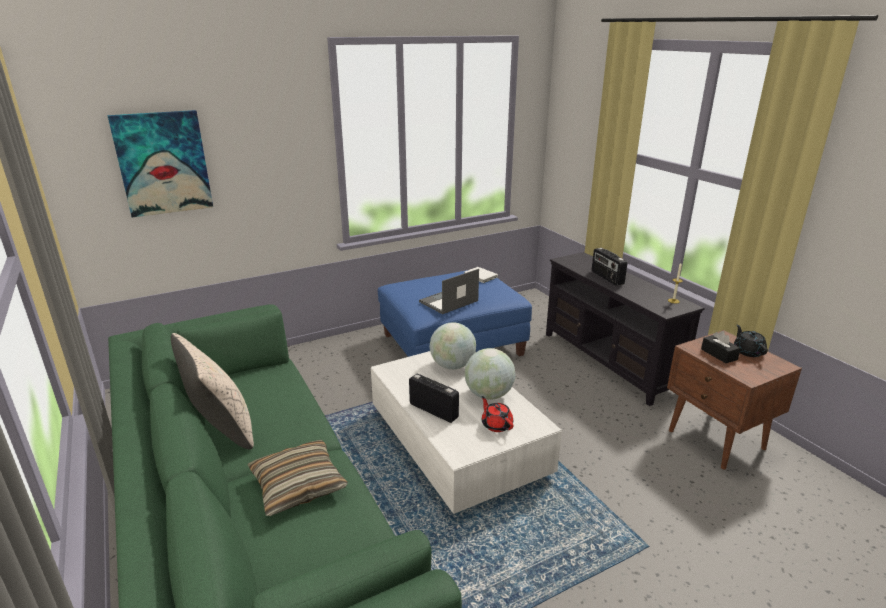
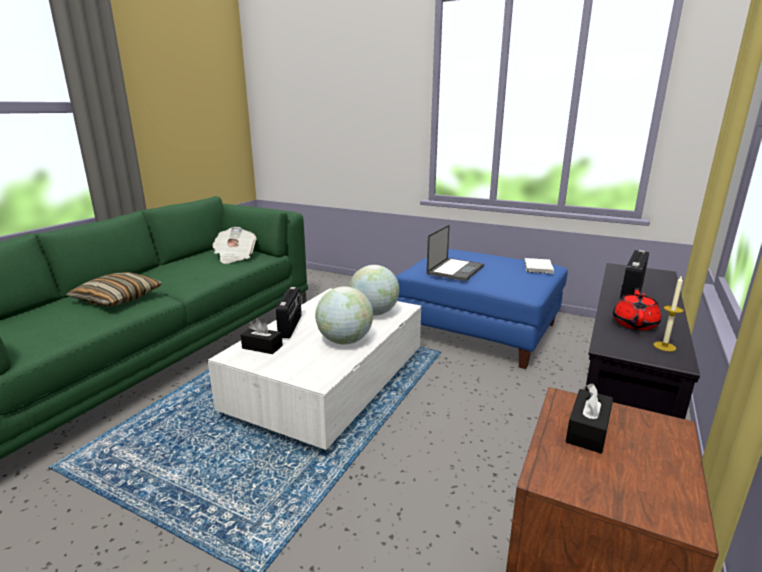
camera: 55 degrees right, 5 degrees down
picture [107,110,213,217] -> none
beige pillow [171,333,254,449] -> none
laptop [419,269,479,314] -> laptop turned 105 degrees clockwise [426,224,484,281]
red teapot [482,396,513,432] -> red teapot moved to [613,288,661,330]
black teapot [734,325,768,357] -> none
none -> newspaper [212,227,257,264]
none -> black tissue box [241,320,283,354]

